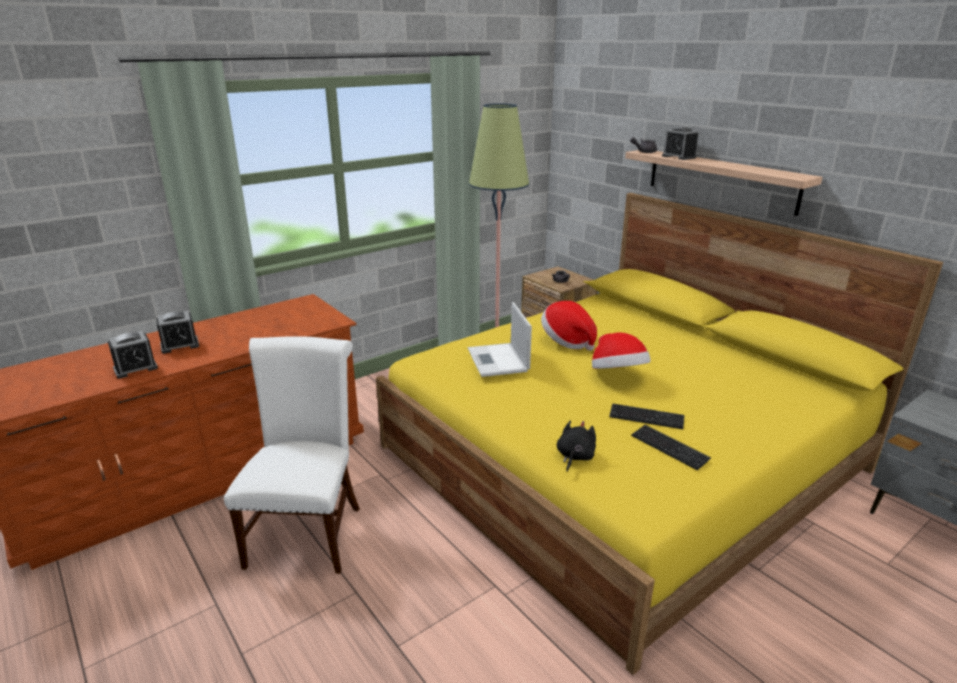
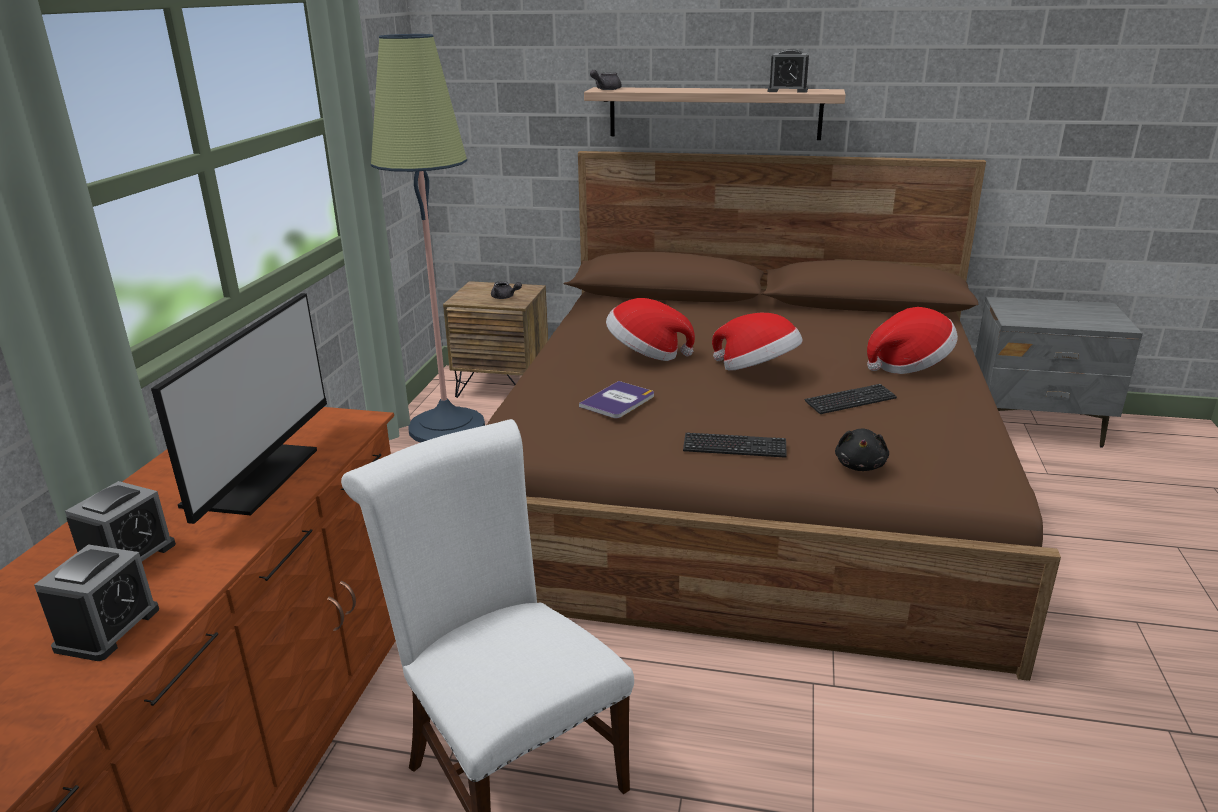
camera: 40 degrees left, 0 degrees up
yellow bed [376,193,943,675] -> brown bed [487,151,1061,681]
laptop [468,302,532,377] -> book [579,381,654,418]
black plush toy [557,421,596,471] -> black plush toy turned 150 degrees counterclockwise [835,429,889,471]
keyboard [631,425,711,470] -> keyboard moved to [683,433,787,458]
alarm clock [662,127,699,160] -> alarm clock moved to [768,49,809,93]
none -> monitor [151,293,327,524]
none -> hat [867,307,958,374]

